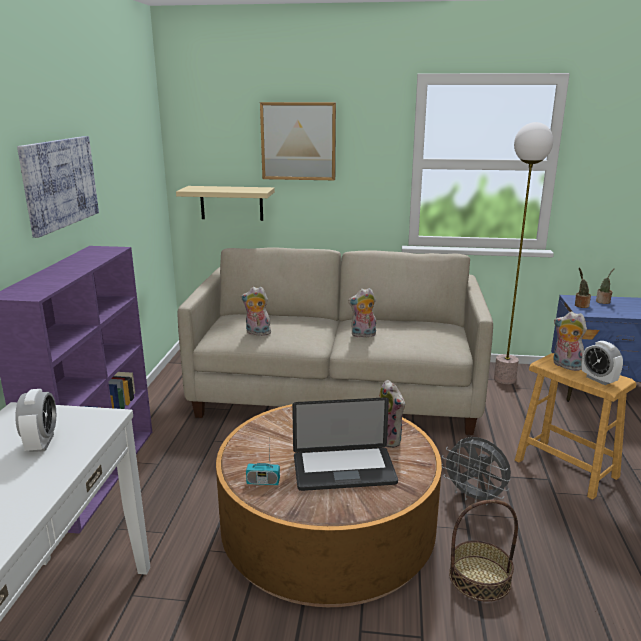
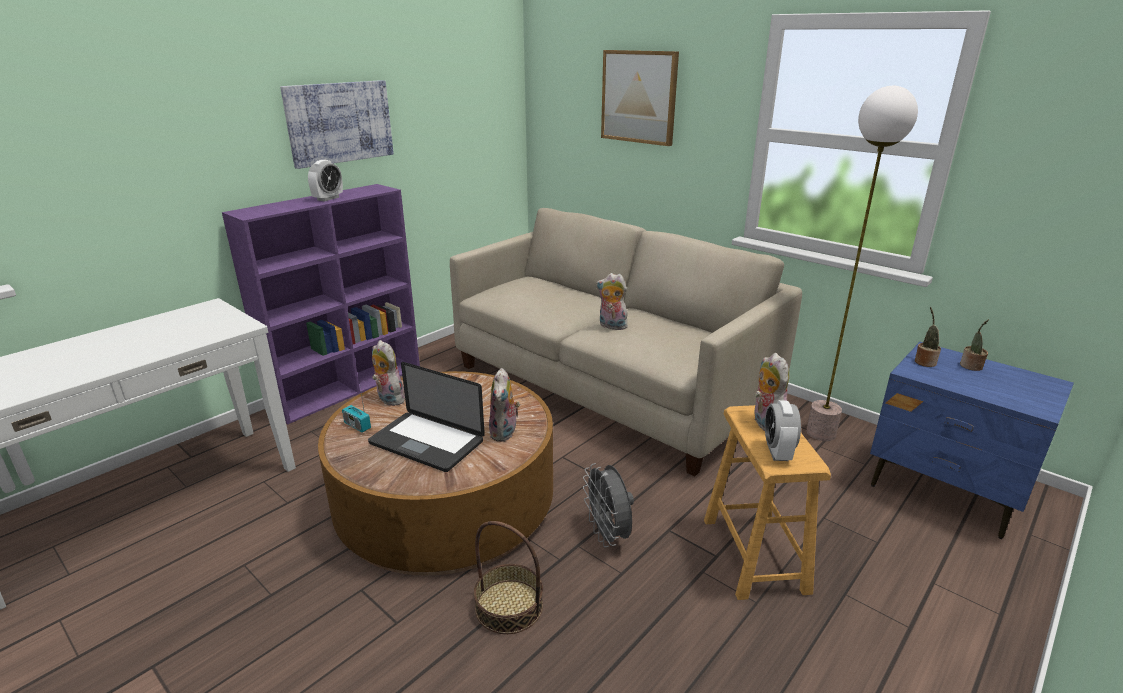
camera: 35 degrees right, 5 degrees up
alarm clock [15,389,56,452] -> alarm clock moved to [308,160,343,201]
beige shelf [176,186,275,221] -> none
plush toy [241,287,274,336] -> plush toy moved to [372,340,405,406]

